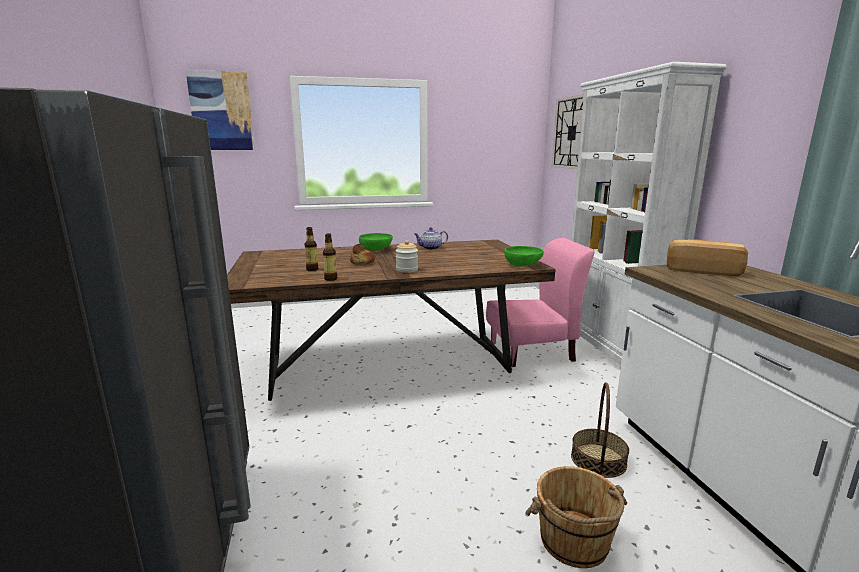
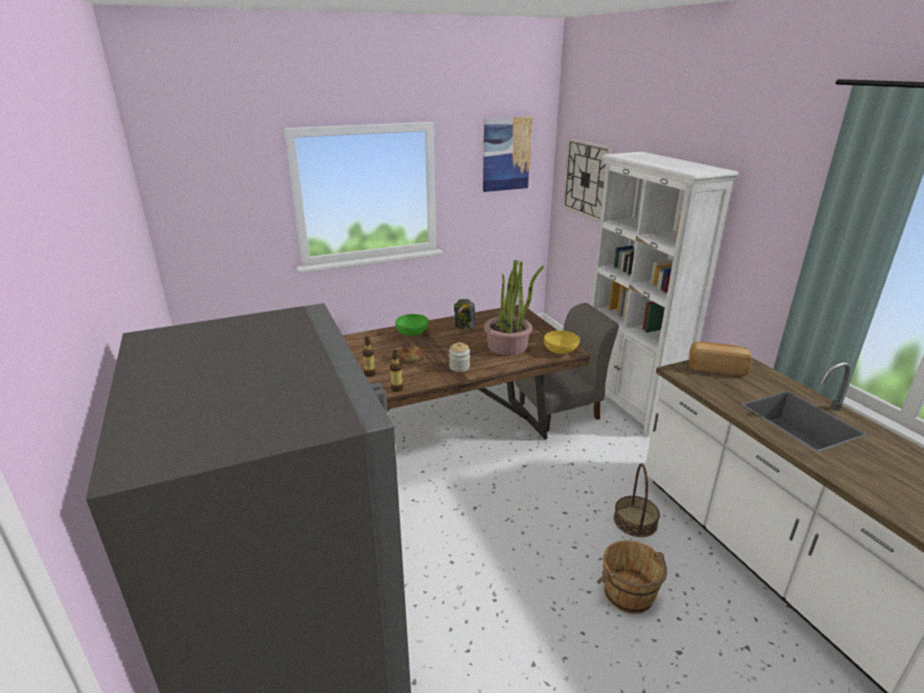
camera: 10 degrees left, 10 degrees up
picture [186,70,255,150] -> picture moved to [483,116,533,192]
teapot [414,227,448,250] -> jar [454,299,475,329]
pink chair [486,238,594,367] -> grey chair [515,303,619,431]
green bowl [504,246,544,266] -> yellow bowl [544,331,580,354]
none -> potted plant [484,260,544,355]

